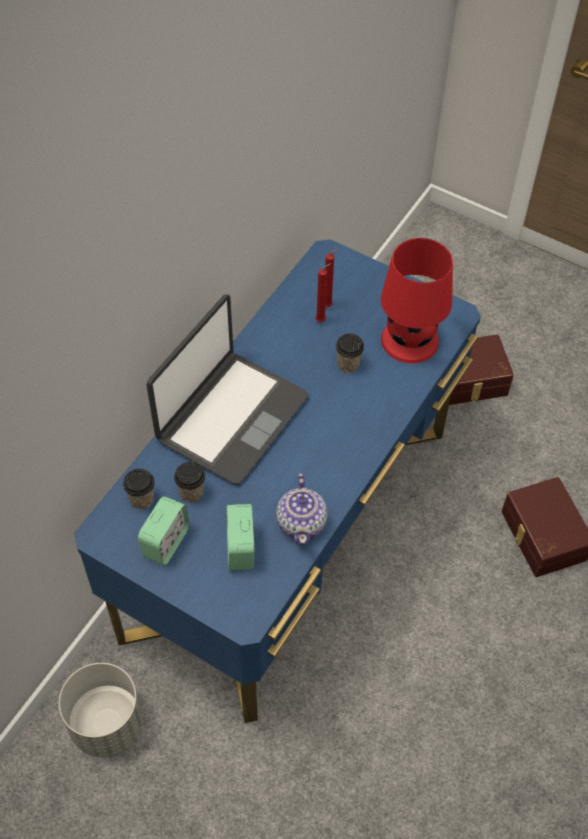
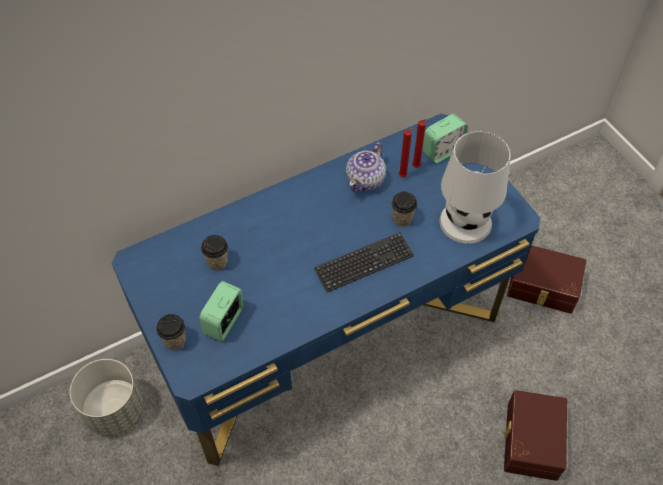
camera: 30 degrees right, 0 degrees up
cup [123,469,155,510] -> cup moved to [156,314,186,351]
alarm clock [138,496,189,566] -> alarm clock moved to [423,114,468,163]
laptop [146,294,308,485] -> none
teapot [276,473,328,546] -> teapot moved to [346,142,386,193]
red table lamp [381,238,453,364] -> white table lamp [439,131,511,244]
none -> keyboard [314,232,414,292]

